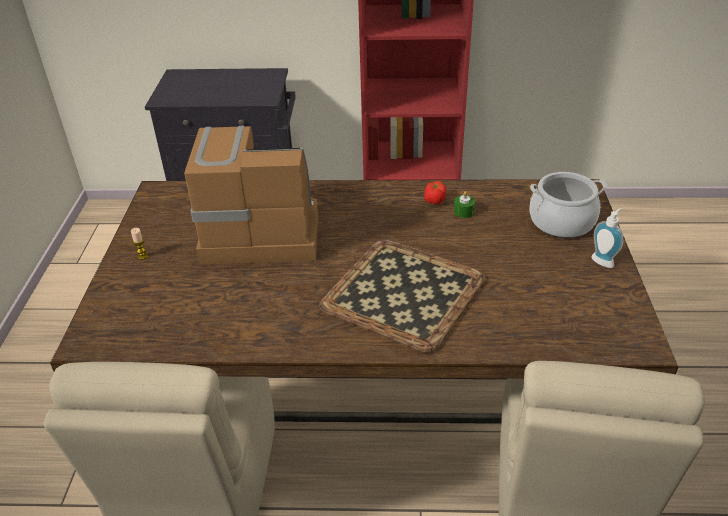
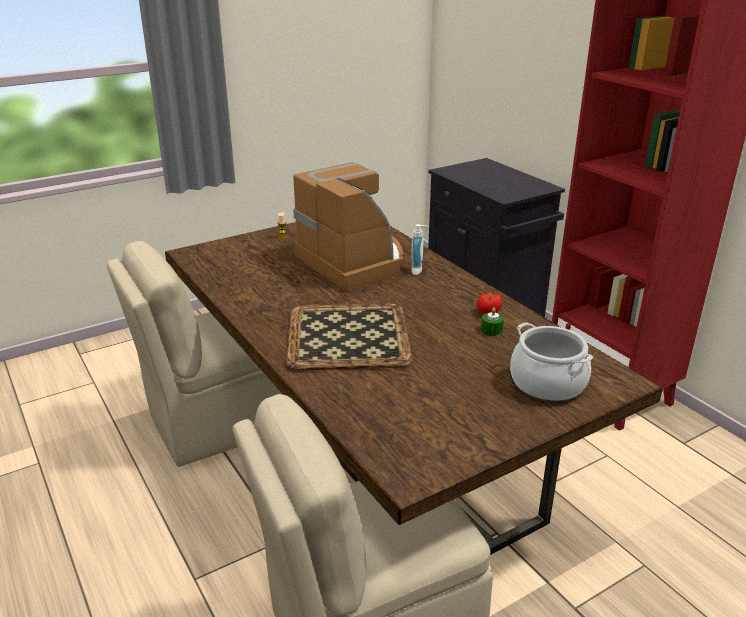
camera: 55 degrees right, 10 degrees down
soap dispenser [592,208,623,268] -> soap dispenser moved to [411,224,429,275]

